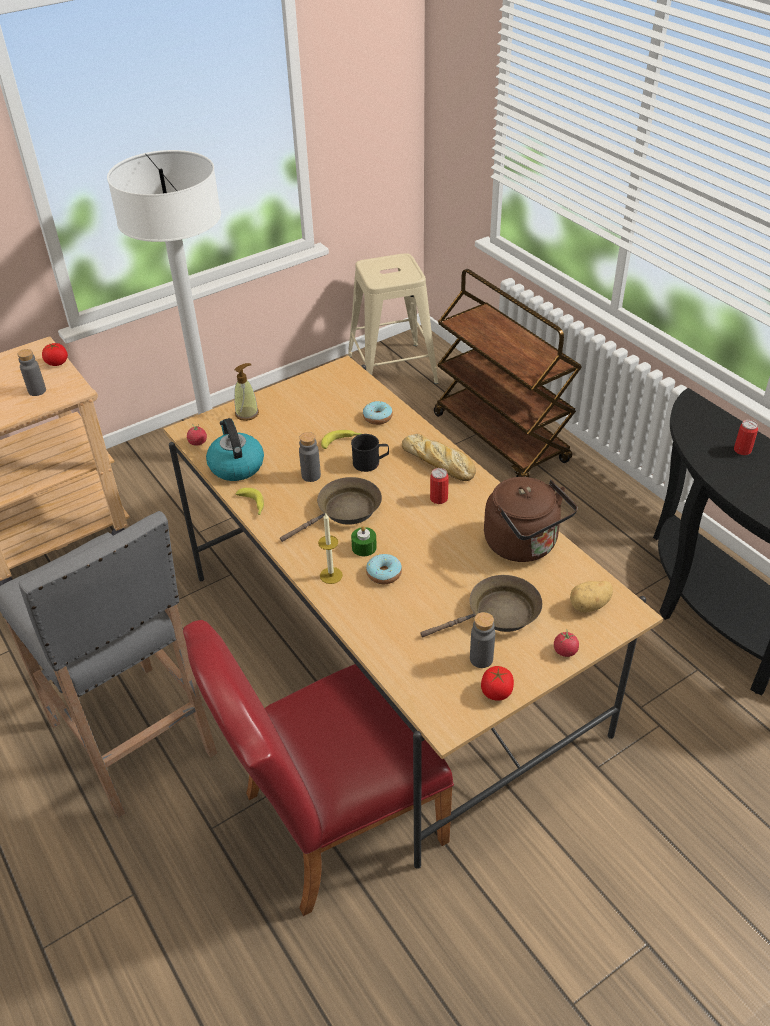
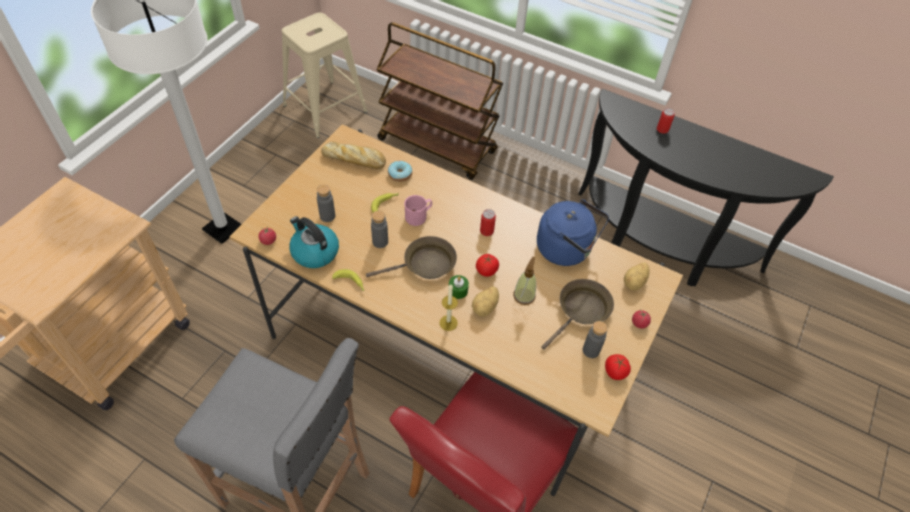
camera: 30 degrees left, 10 degrees up
grey bottle [18,349,46,396] -> grey bottle moved to [317,185,335,222]
tomato [42,343,68,366] -> tomato moved to [476,254,499,277]
soap dispenser [234,363,259,421] -> soap dispenser moved to [513,257,536,305]
brown frying pan [280,477,382,542] -> brown frying pan turned 45 degrees clockwise [366,236,457,279]
black mug [351,434,389,472] -> pink mug [404,195,432,226]
donut [366,554,402,584] -> potato [472,286,499,317]
bread [402,434,476,481] -> bread moved to [321,141,386,169]
brown kettle [484,477,577,562] -> blue kettle [537,199,609,266]

